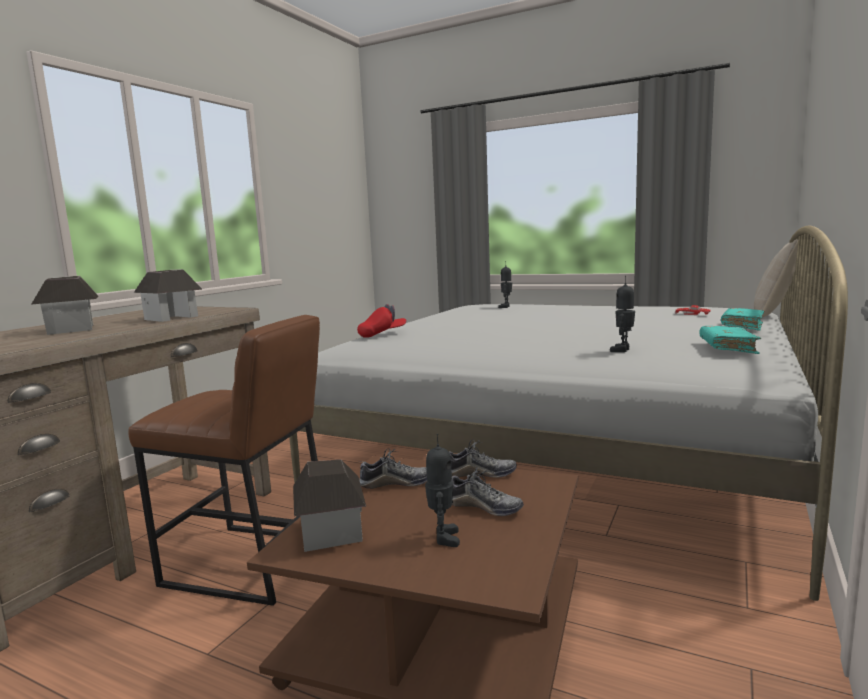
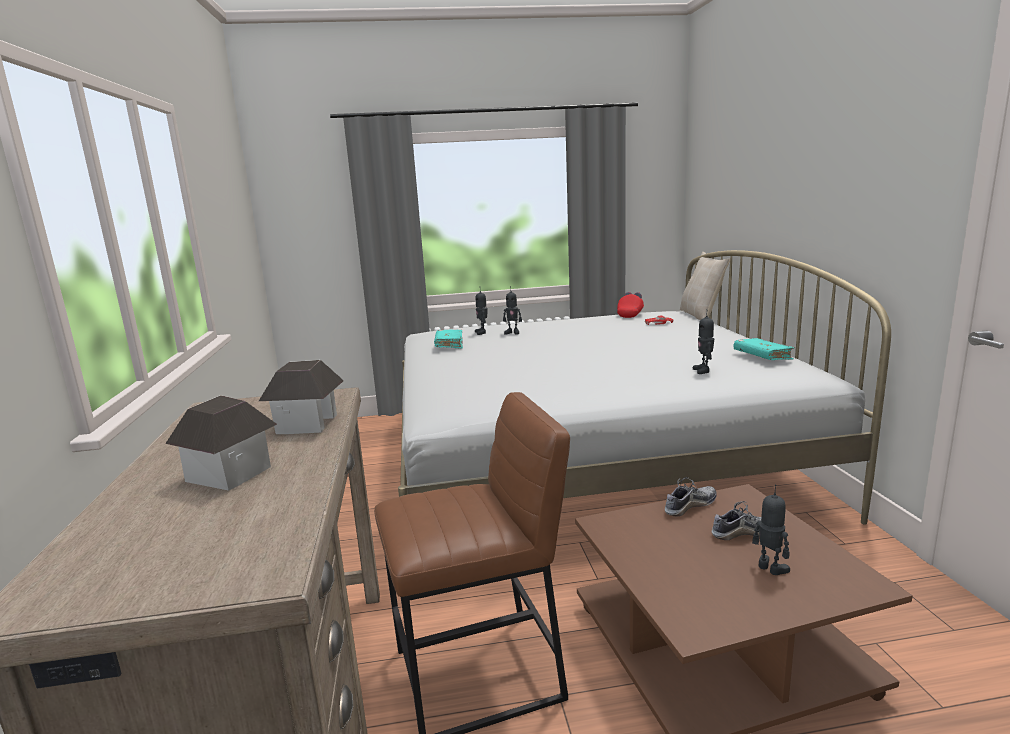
camera: 35 degrees left, 5 degrees up
toy house [293,460,366,552] -> none
red cap [357,304,407,338] -> red cap moved to [617,292,644,318]
shoe [358,448,427,489] -> none
turquoise book [721,308,764,330] -> turquoise book moved to [434,330,463,349]
none -> toy robot [503,286,522,335]

